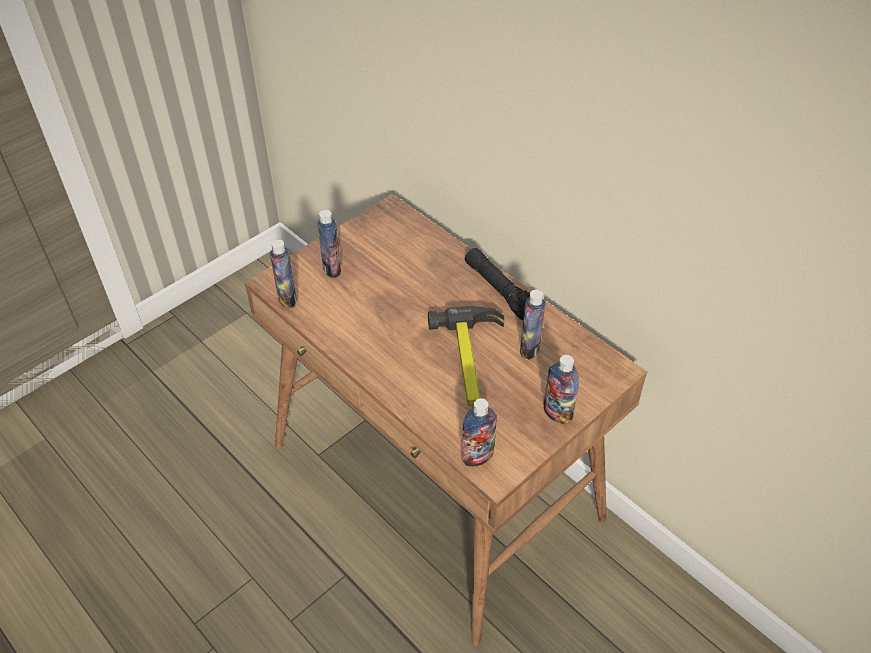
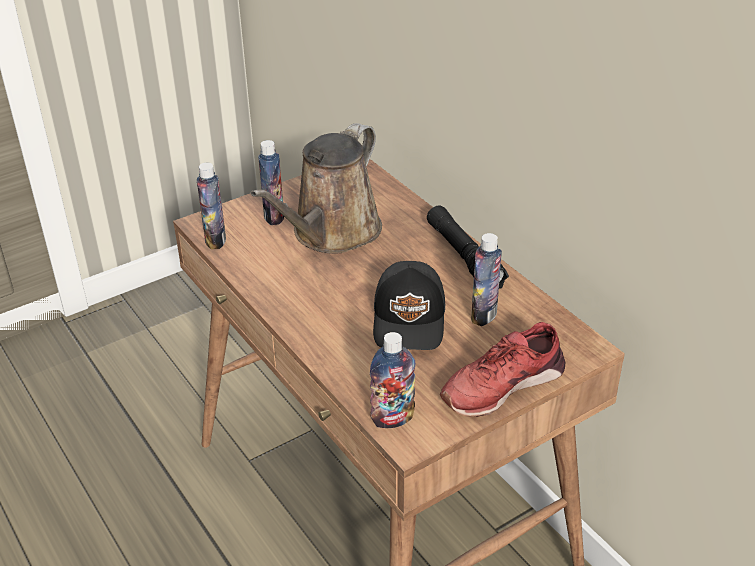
camera: 10 degrees right, 10 degrees down
hammer [428,306,504,406] -> black cap [373,261,445,350]
bottle [544,355,579,425] -> red shoe [440,322,565,417]
none -> brown watering can [250,123,382,254]

